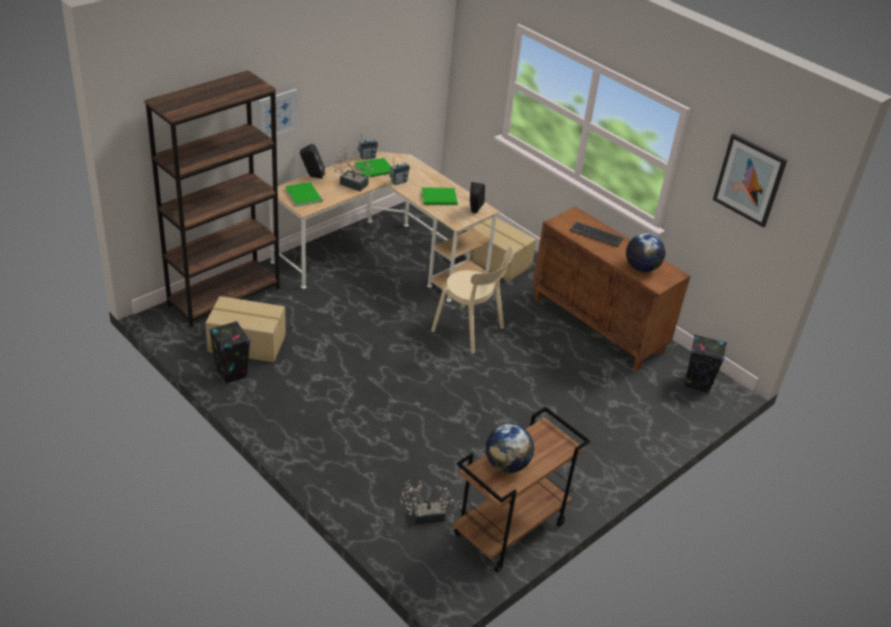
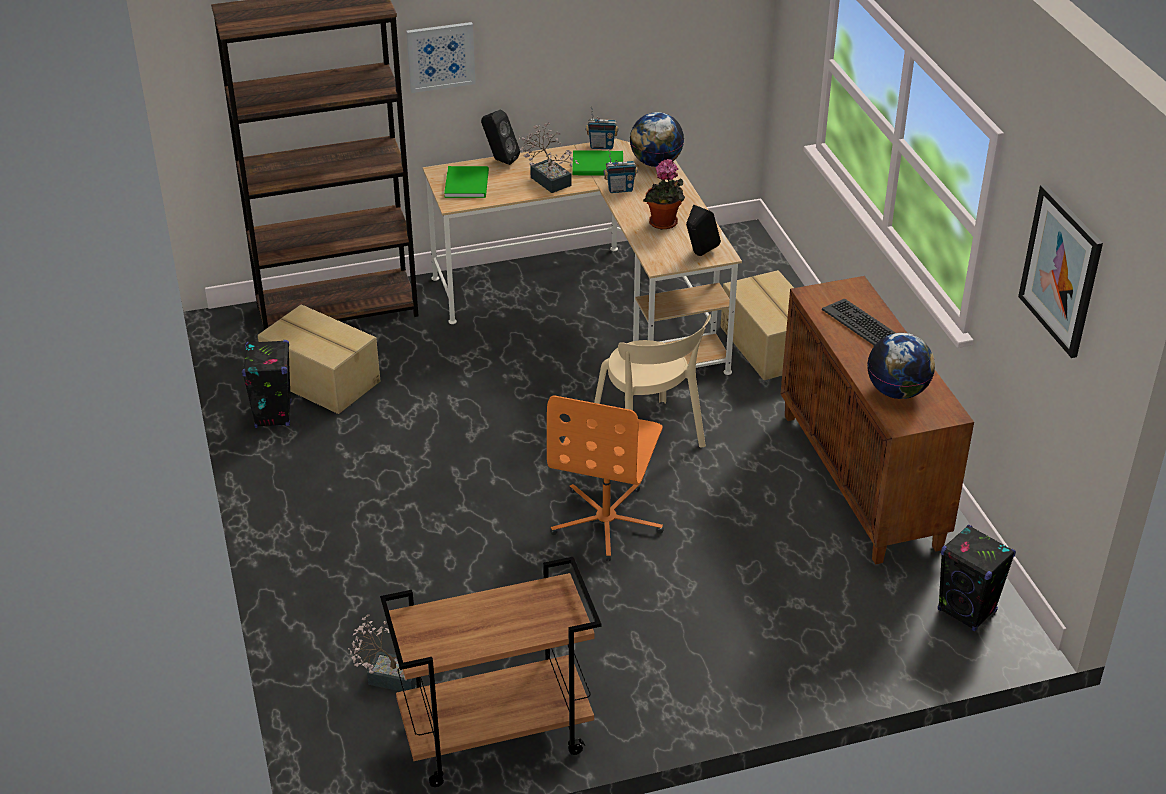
camera: 30 degrees right, 0 degrees up
green book [421,188,458,205] -> potted plant [643,159,685,230]
globe [485,424,534,473] -> globe moved to [630,112,684,167]
none -> orange office chair [547,396,664,561]

